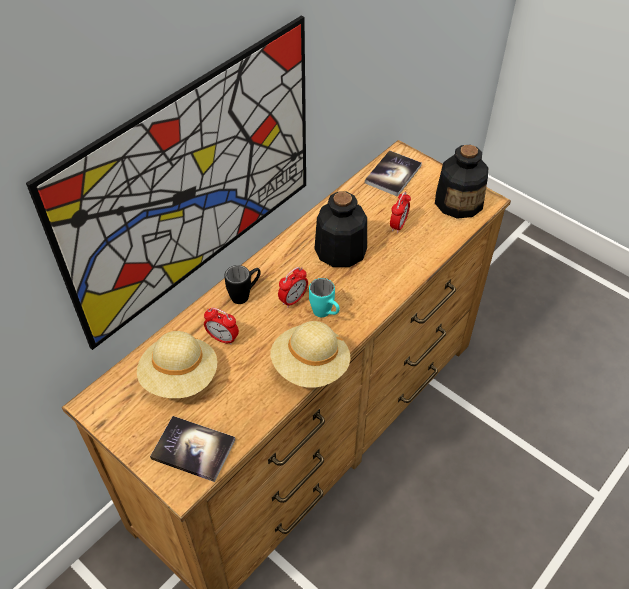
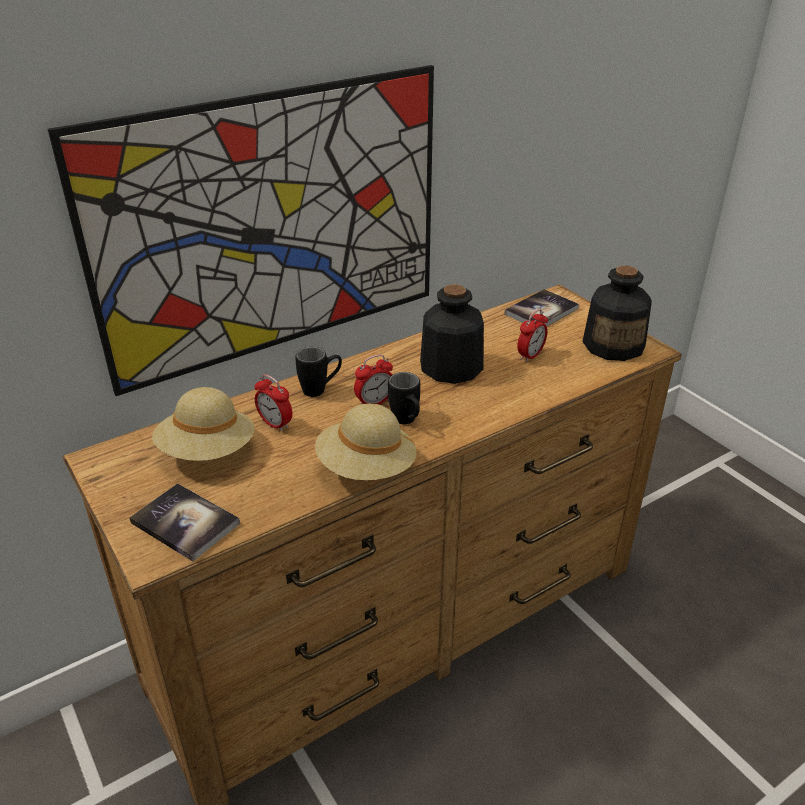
camera: 15 degrees right, 15 degrees down
turquoise mug [309,278,340,317] -> black mug [388,372,420,424]

